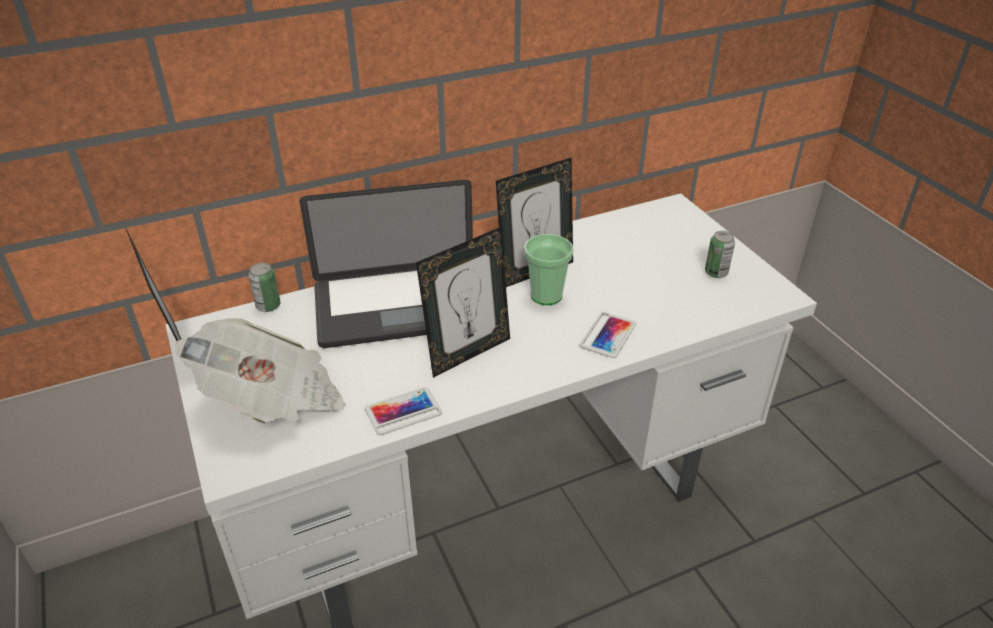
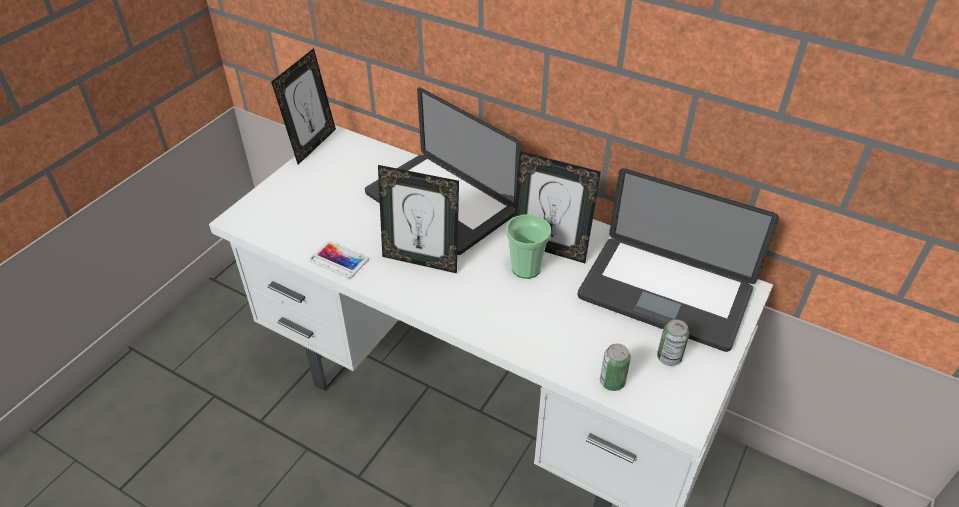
camera: 55 degrees right, 5 degrees up
newspaper [175,318,346,423] -> none
can [248,263,280,312] -> can moved to [600,344,631,391]
phone [580,312,636,358] -> none
none -> laptop [577,168,779,352]

